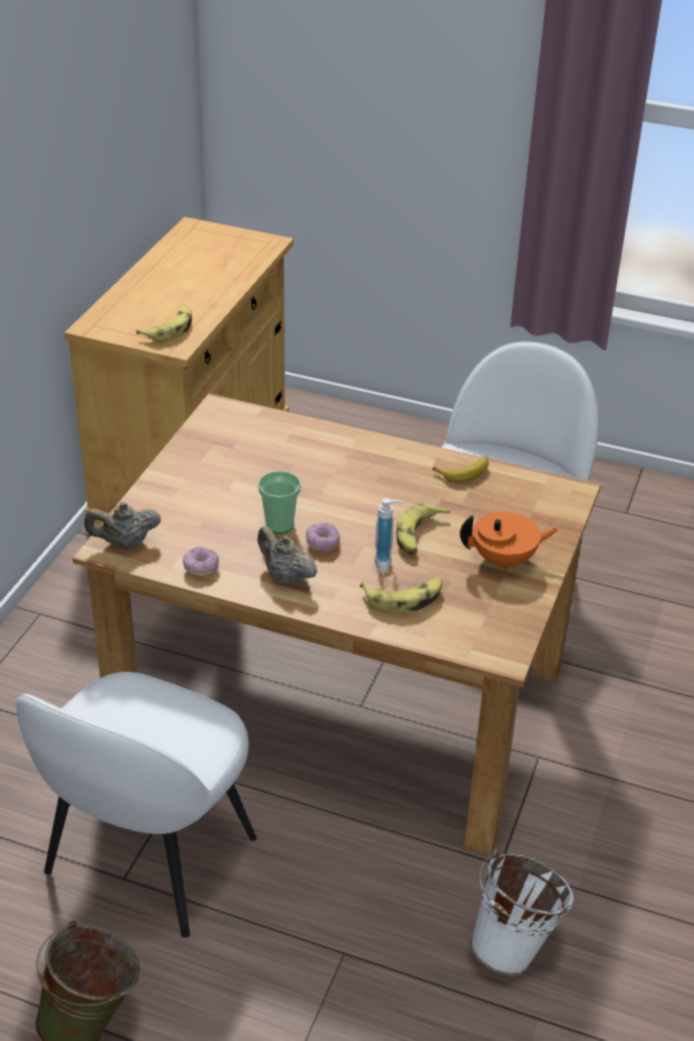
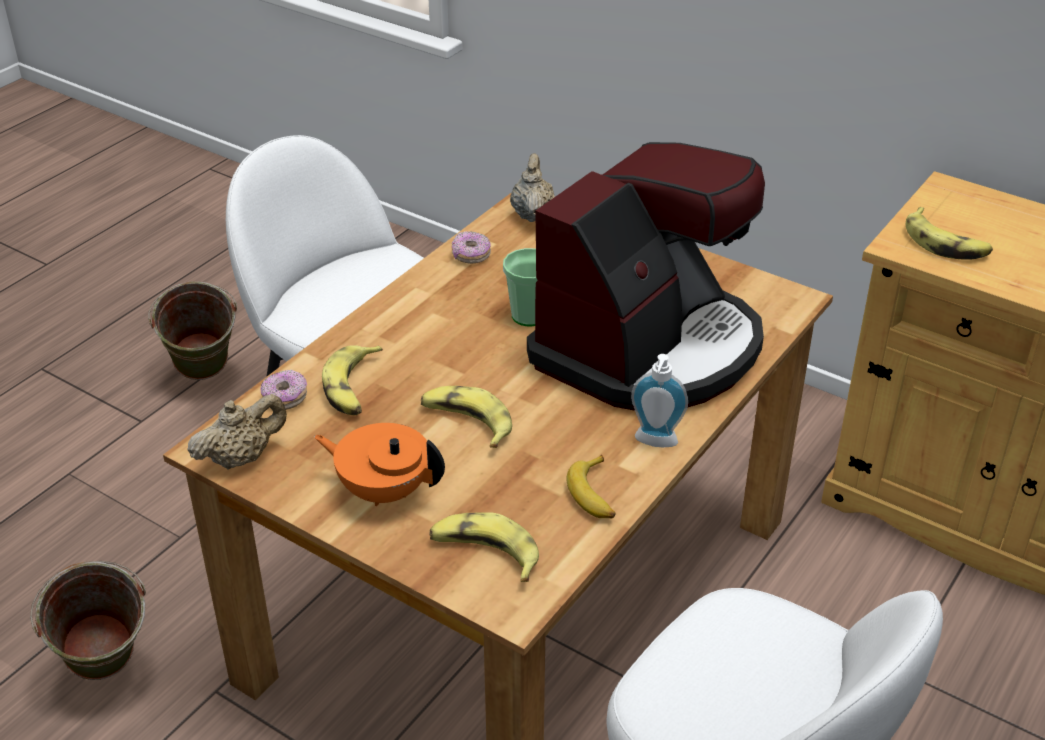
camera: 105 degrees right, 0 degrees up
beige teapot [258,526,317,585] -> beige teapot moved to [187,394,287,469]
donut [306,523,340,552] -> donut moved to [260,370,307,410]
soap dispenser [375,498,403,572] -> soap dispenser moved to [631,354,688,447]
orange teapot [460,512,559,572] -> orange teapot turned 105 degrees clockwise [314,423,445,506]
white bucket [470,849,574,976] -> green bucket [30,561,146,680]
none -> banana [429,512,539,582]
none -> coffee machine [527,142,765,411]

